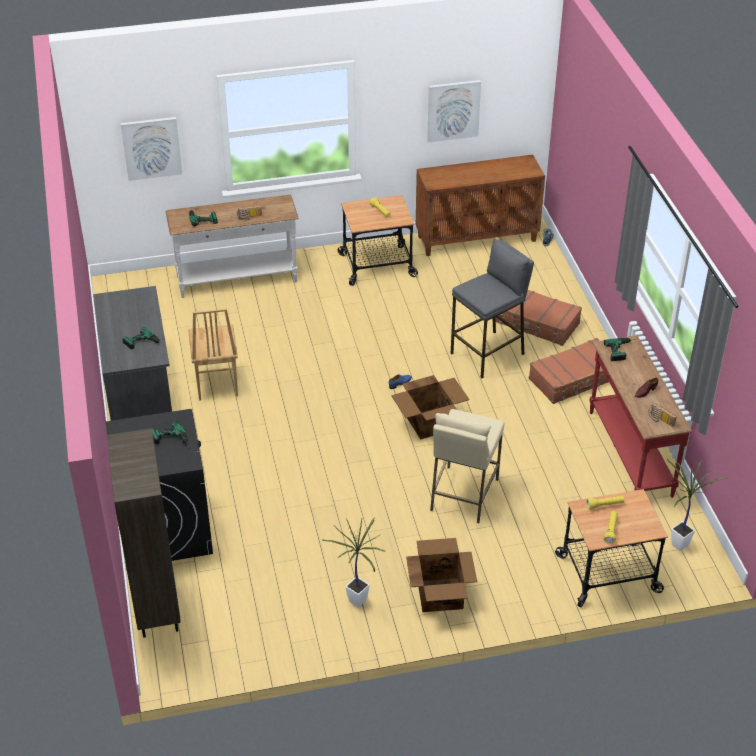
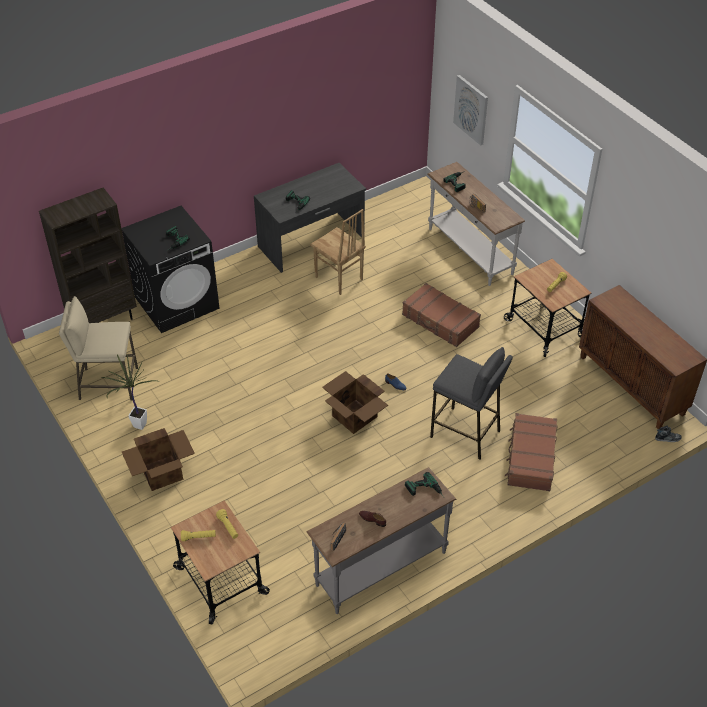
camera: 70 degrees right, 5 degrees up
brown chair [188,308,238,401] -> brown chair turned 105 degrees counterclockwise [310,209,366,295]
picture [427,80,481,142] -> none
beige stool [430,409,504,523] -> beige stool moved to [59,296,138,401]
brown suitcase [529,338,609,404] -> brown suitcase moved to [402,283,481,347]
red console table [589,335,692,498] -> grey console table [306,467,456,614]
potted plant [667,459,729,551] -> none

